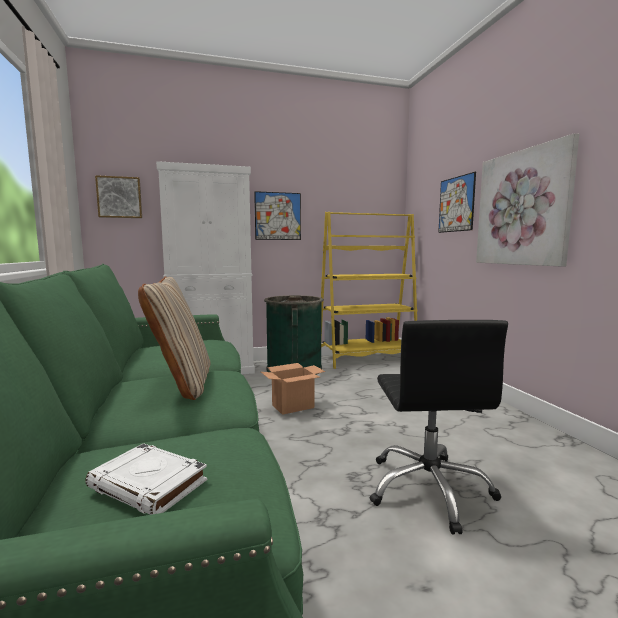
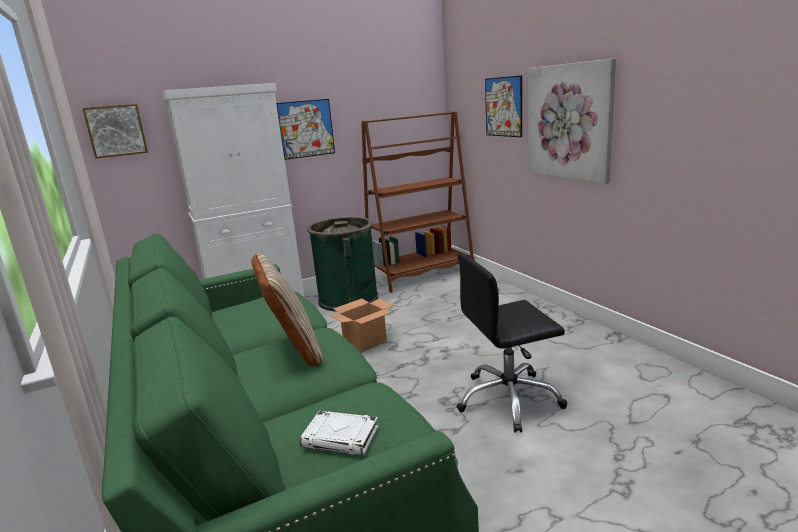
camera: 10 degrees left, 10 degrees up
yellow bookcase [321,212,417,369] -> brown bookcase [361,111,475,293]
black office chair [370,320,508,535] -> black office chair turned 90 degrees clockwise [456,253,567,433]

